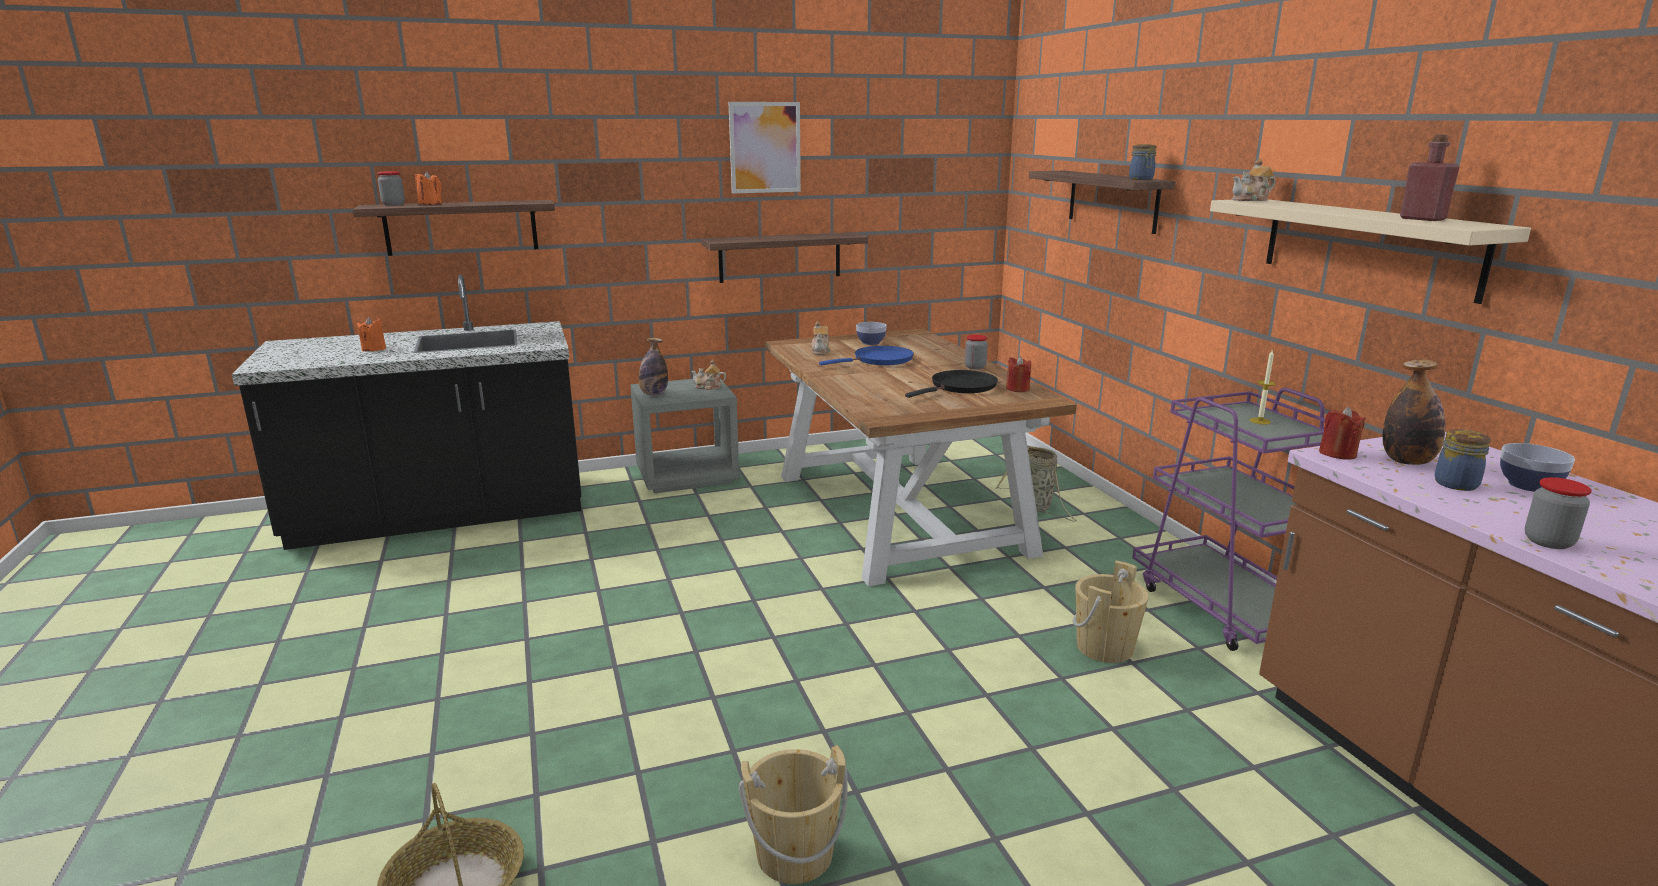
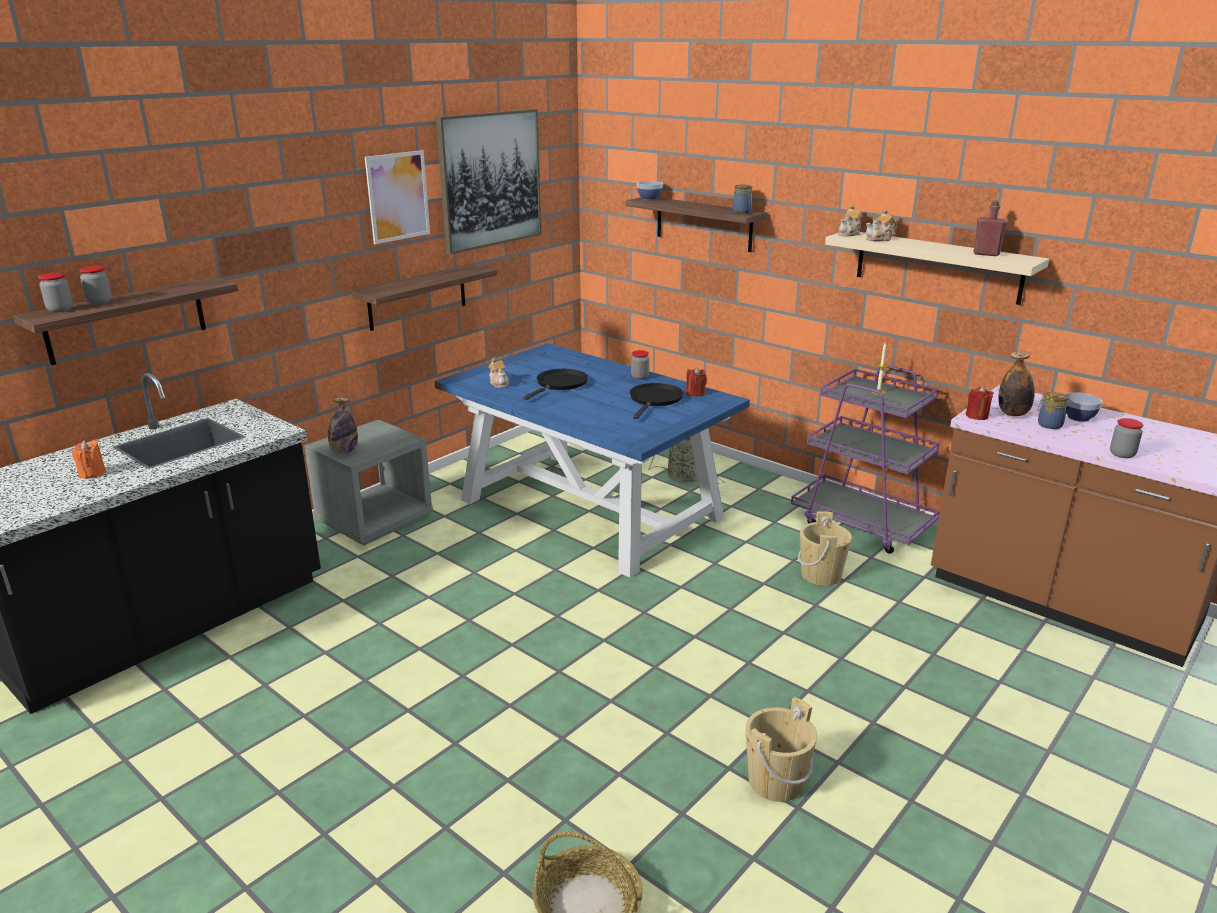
camera: 30 degrees left, 5 degrees up
orange candle [415,171,442,205] -> jar [79,266,112,305]
teapot [691,360,726,390] -> teapot moved to [866,209,897,241]
brown dining table [765,329,1077,586] -> blue dining table [435,343,750,578]
blue frying pan [819,346,914,366] -> black frying pan [523,369,588,400]
bowl [856,322,887,345] -> bowl moved to [637,181,663,200]
none -> picture [436,109,541,254]

